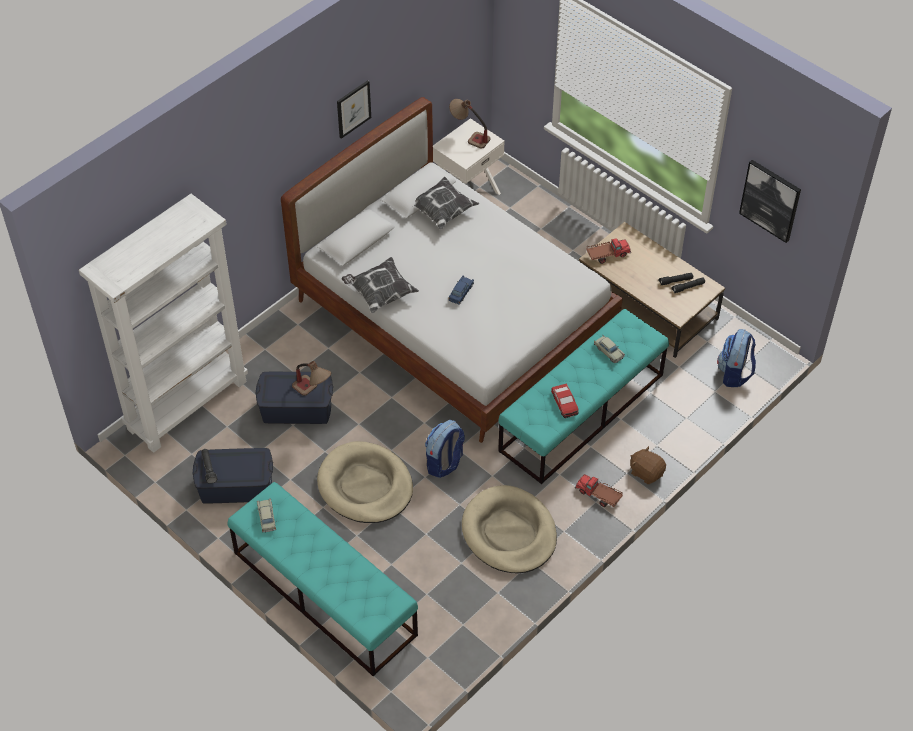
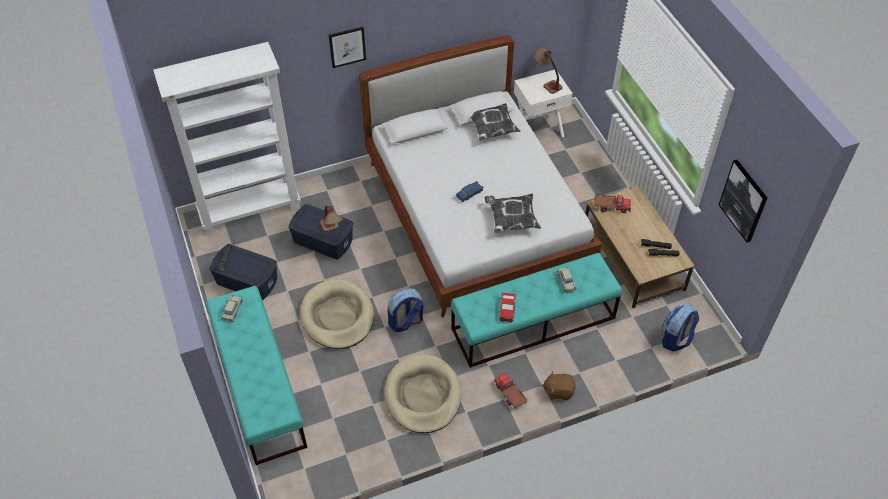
camera: 25 degrees right, 0 degrees up
picture [337,80,371,139] -> picture moved to [329,27,366,68]
pillow [342,257,419,313] -> pillow moved to [484,194,541,233]
brown plush toy [630,446,666,484] -> brown plush toy turned 60 degrees counterclockwise [542,371,576,400]

